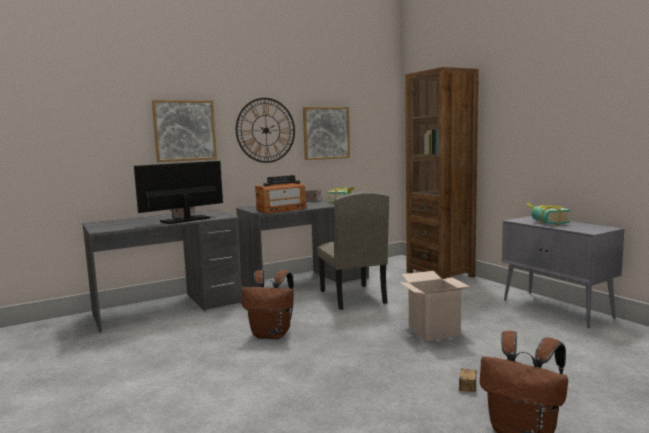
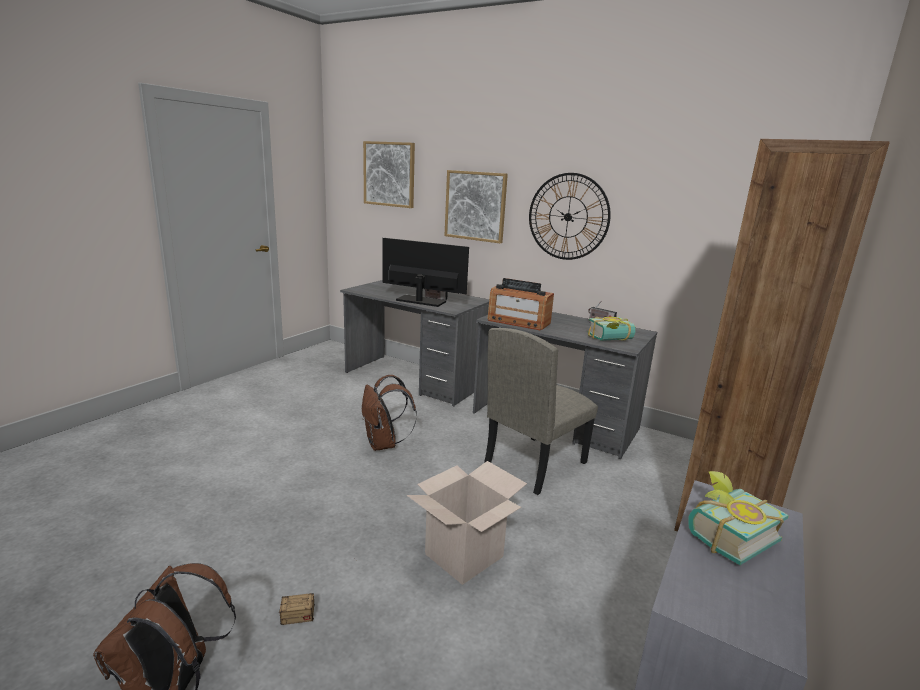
camera: 60 degrees right, 10 degrees up
picture [303,107,350,160] -> picture moved to [363,141,415,208]

